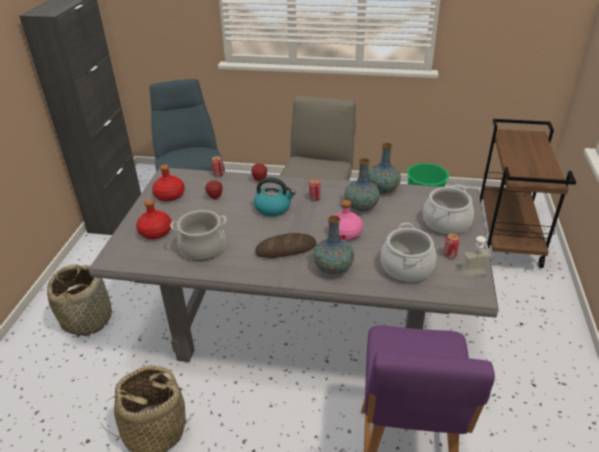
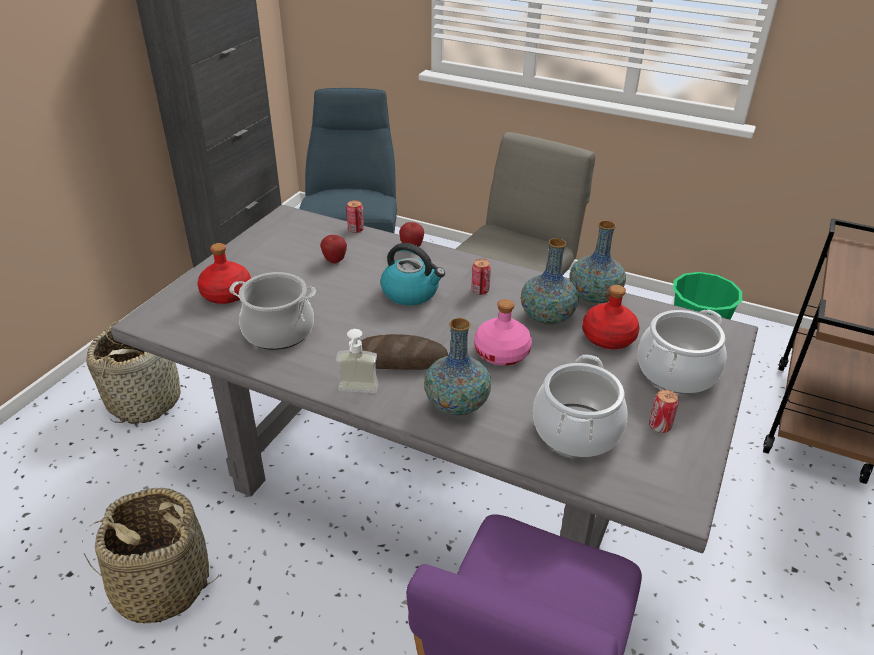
camera: 15 degrees right, 0 degrees up
red bottle [152,164,185,201] -> red bottle moved to [582,285,640,349]
soap dispenser [461,236,492,278] -> soap dispenser moved to [336,329,378,393]

